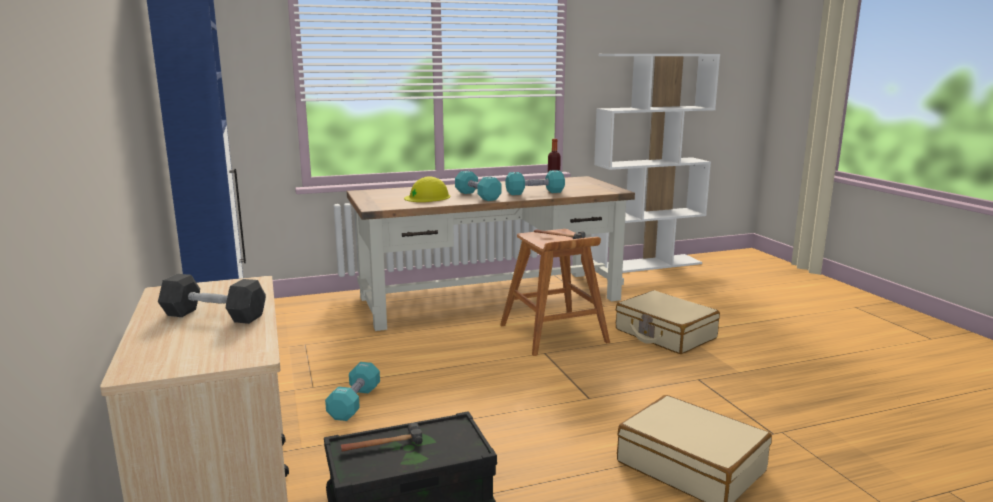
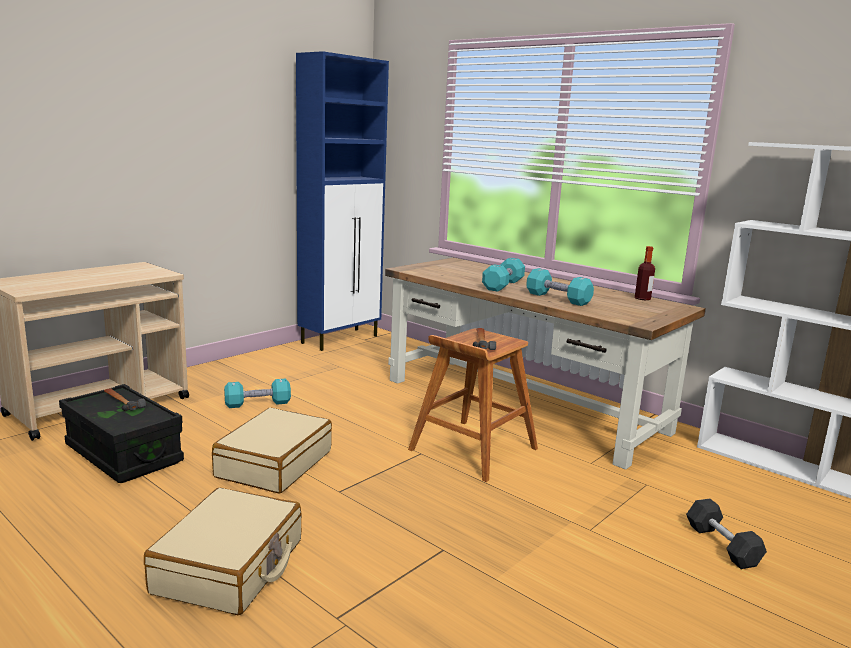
camera: 60 degrees right, 0 degrees up
grey dumbbell [158,274,266,324] -> grey dumbbell moved to [686,499,767,569]
yellow hard hat [404,177,450,202] -> none
beige suitcase [616,290,720,354] -> beige suitcase moved to [212,408,332,494]

